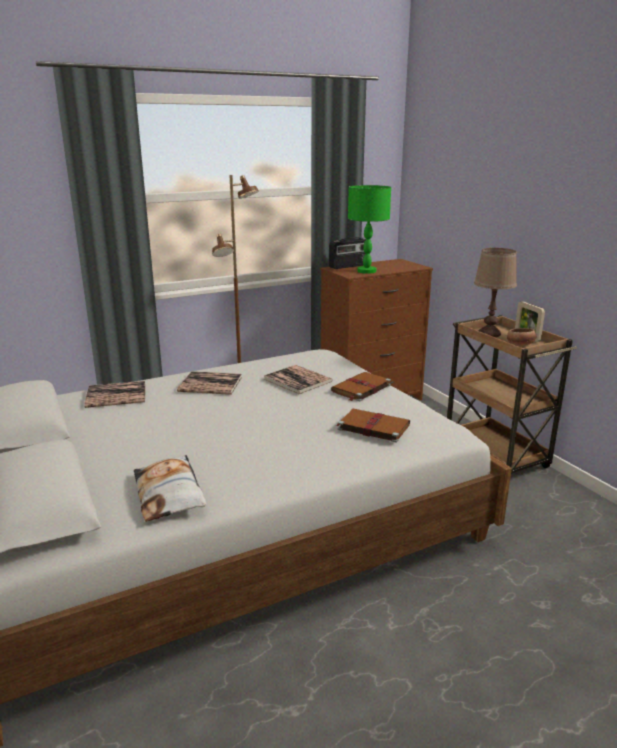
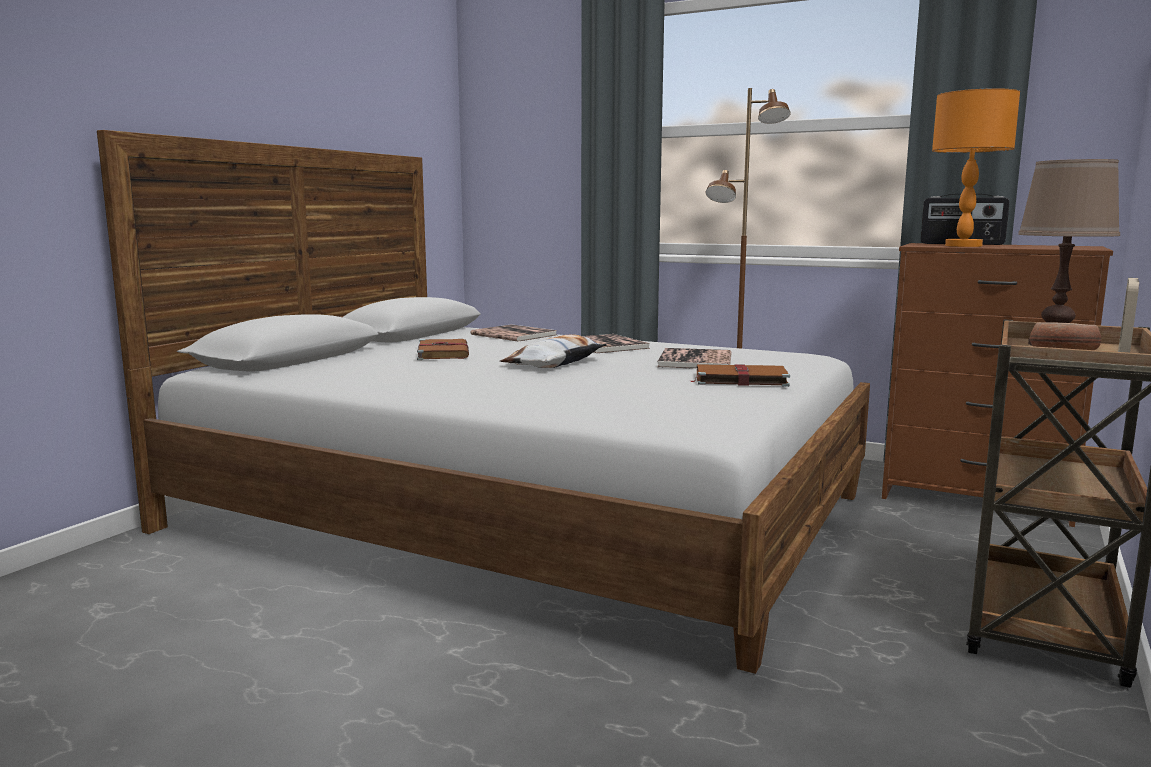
camera: 55 degrees right, 10 degrees down
pillow [134,455,206,522] -> pillow moved to [500,335,607,368]
brown book [336,409,410,443] -> brown book moved to [417,339,469,360]
green table lamp [348,185,391,274] -> orange table lamp [932,88,1020,247]

